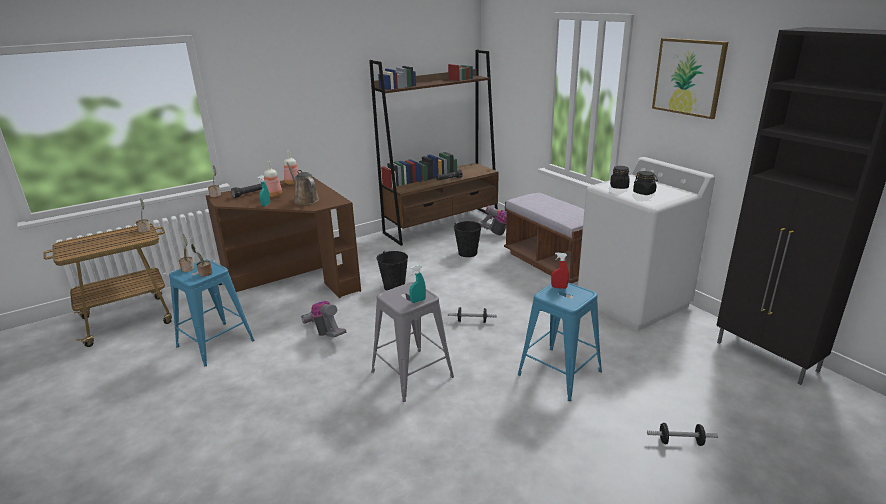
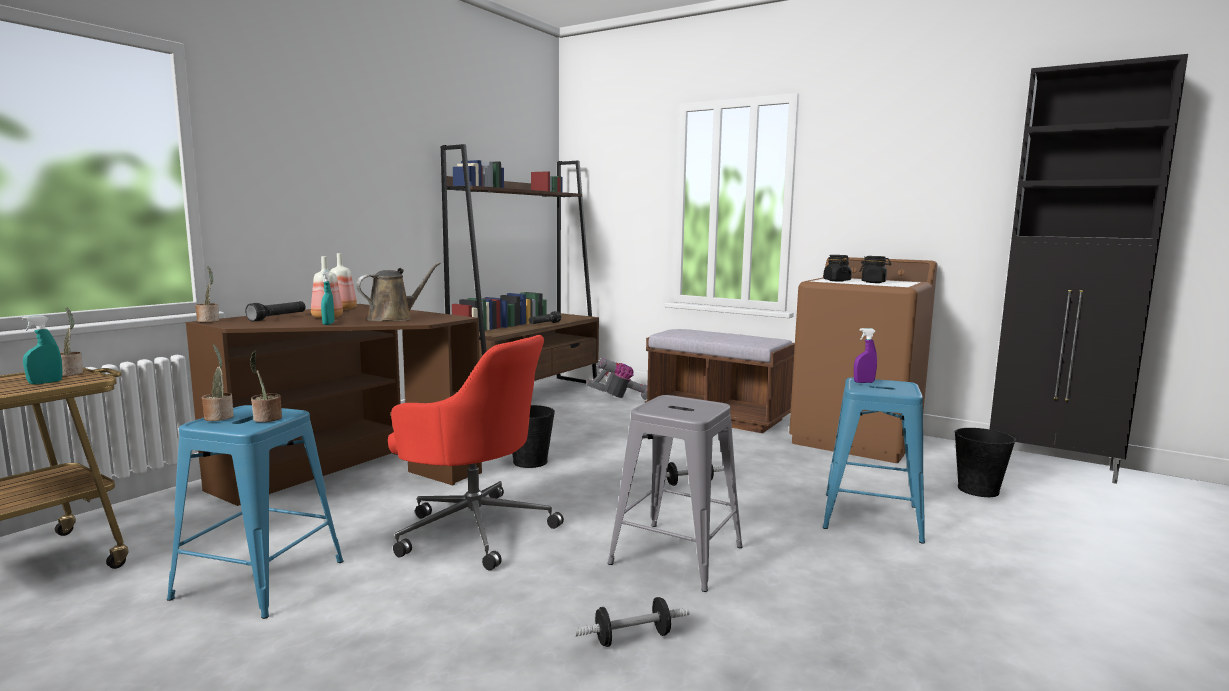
camera: 25 degrees left, 15 degrees down
brown watering can [286,162,319,205] -> brown watering can turned 105 degrees clockwise [356,262,441,322]
vacuum cleaner [301,301,346,337] -> red office chair [388,335,564,570]
turquoise spray bottle [410,265,426,303] -> turquoise spray bottle moved to [22,315,62,384]
black bucket [454,221,482,257] -> black bucket moved to [955,428,1016,497]
red spray bottle [551,253,569,289] -> purple spray bottle [854,328,877,383]
white washing machine [578,157,715,331] -> brown washing machine [789,257,937,463]
dumbbell [647,423,718,446] -> dumbbell moved to [574,597,689,647]
picture [652,38,728,119] -> none

